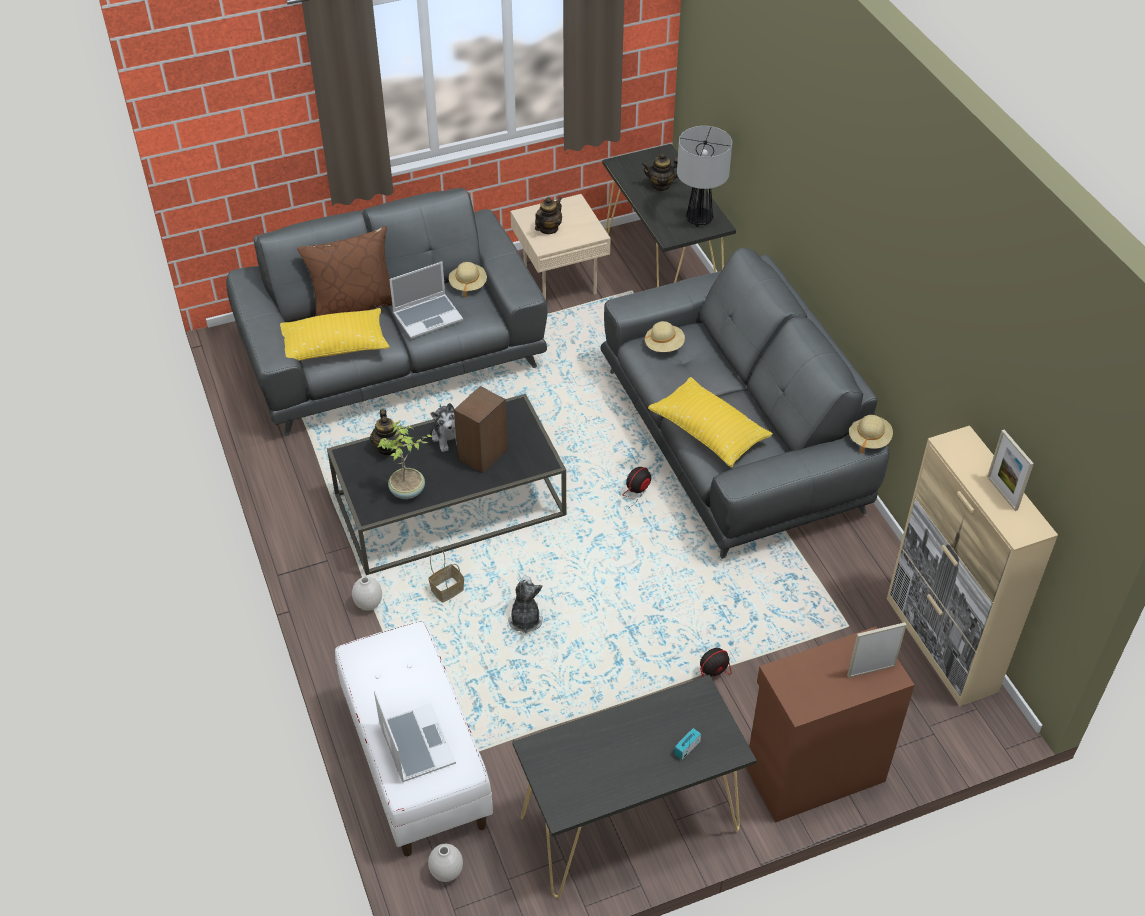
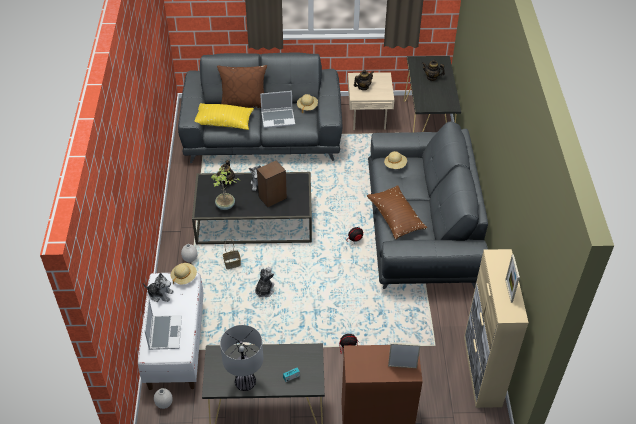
camera: 20 degrees right, 0 degrees up
yellow pillow [648,377,773,467] -> brown pillow [367,185,427,240]
table lamp [677,126,732,227] -> table lamp moved to [220,325,263,391]
beige hat [849,415,893,454] -> beige hat moved to [170,263,197,284]
none -> plush toy [143,273,174,302]

